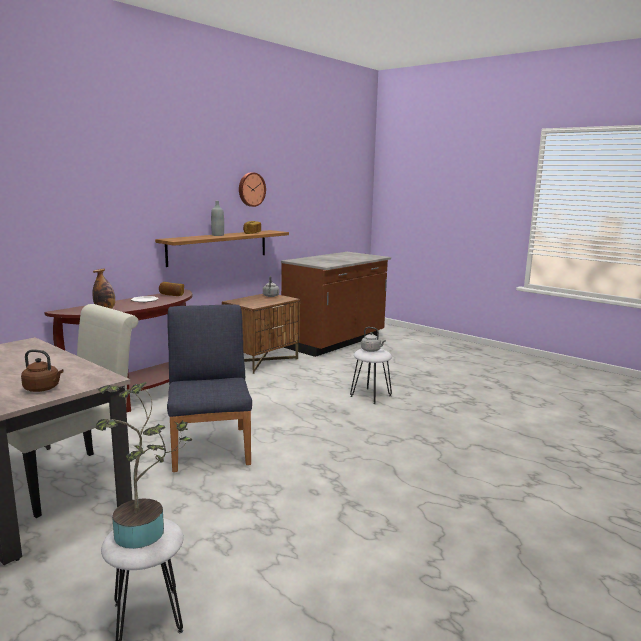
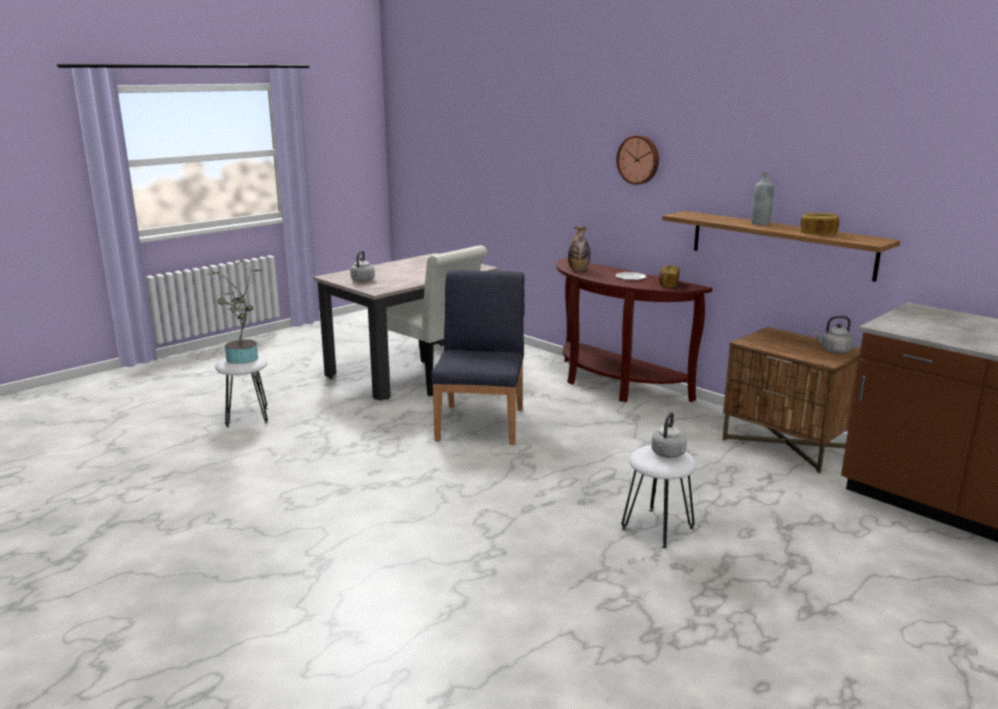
camera: 95 degrees right, 5 degrees up
brown kettle [21,349,63,392] -> grey kettle [350,251,375,282]
blue chair [167,304,252,472] -> blue chair turned 75 degrees counterclockwise [431,270,525,445]
wall clock [239,173,266,207] -> wall clock moved to [616,135,659,185]

